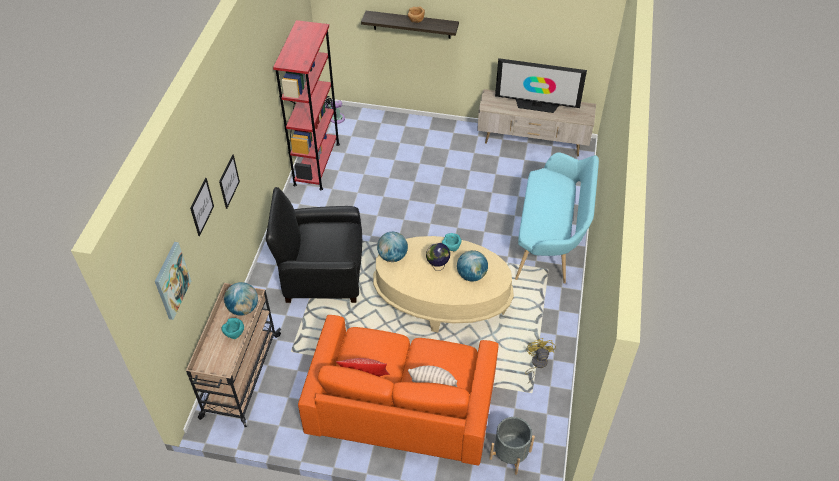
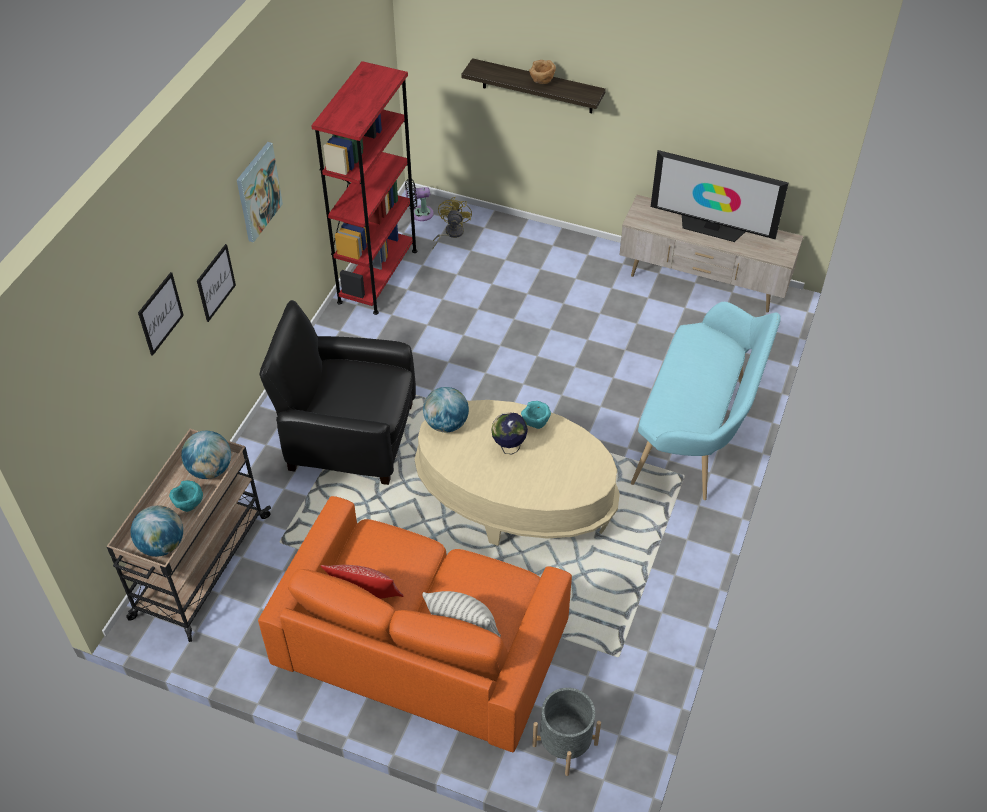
camera: 10 degrees right, 0 degrees up
picture [155,242,191,320] -> picture moved to [237,142,283,242]
globe [457,250,488,282] -> globe moved to [131,505,183,557]
yellow fan [525,338,556,383] -> yellow fan moved to [432,197,472,249]

